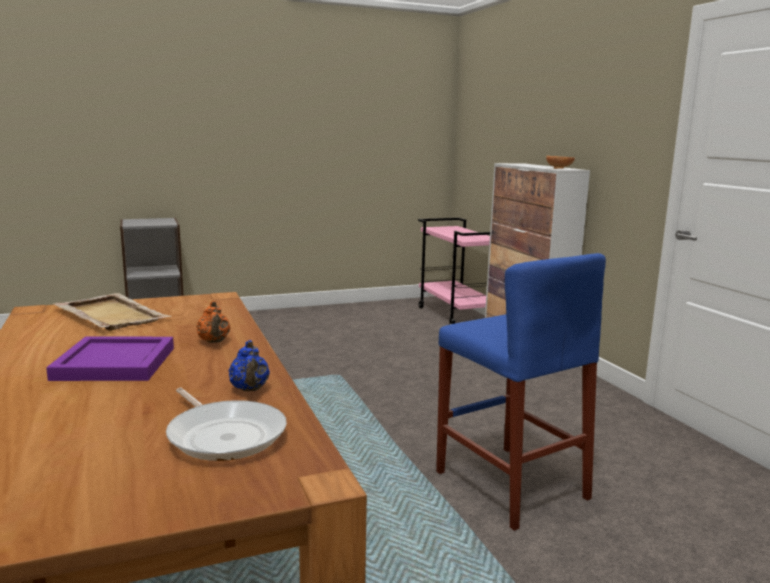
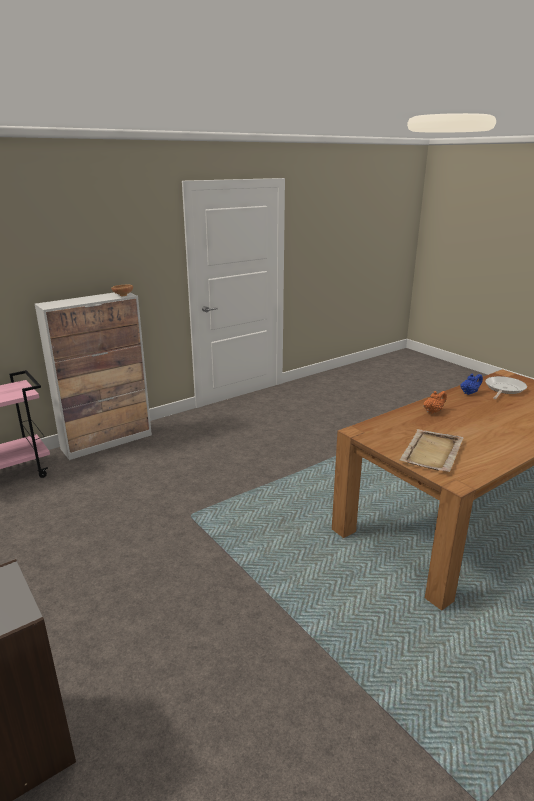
camera: 105 degrees left, 10 degrees up
purple tray [46,336,174,381] -> none
blue stool [436,253,606,531] -> none

